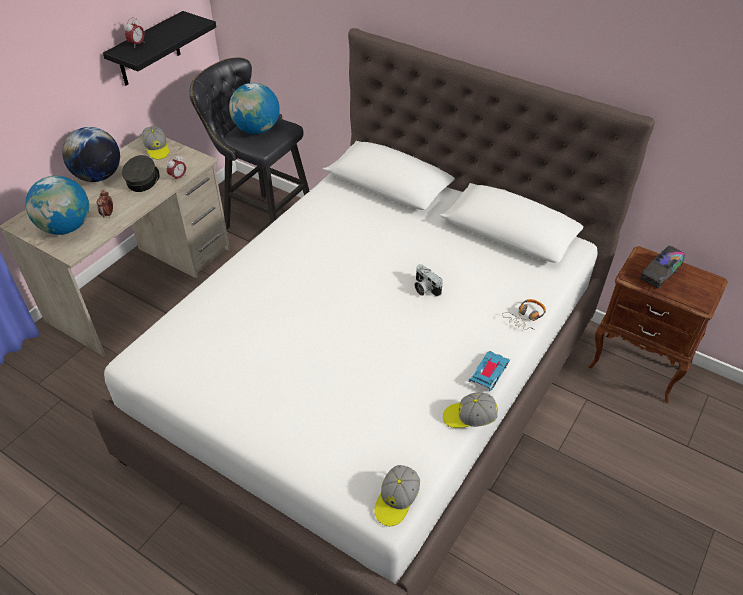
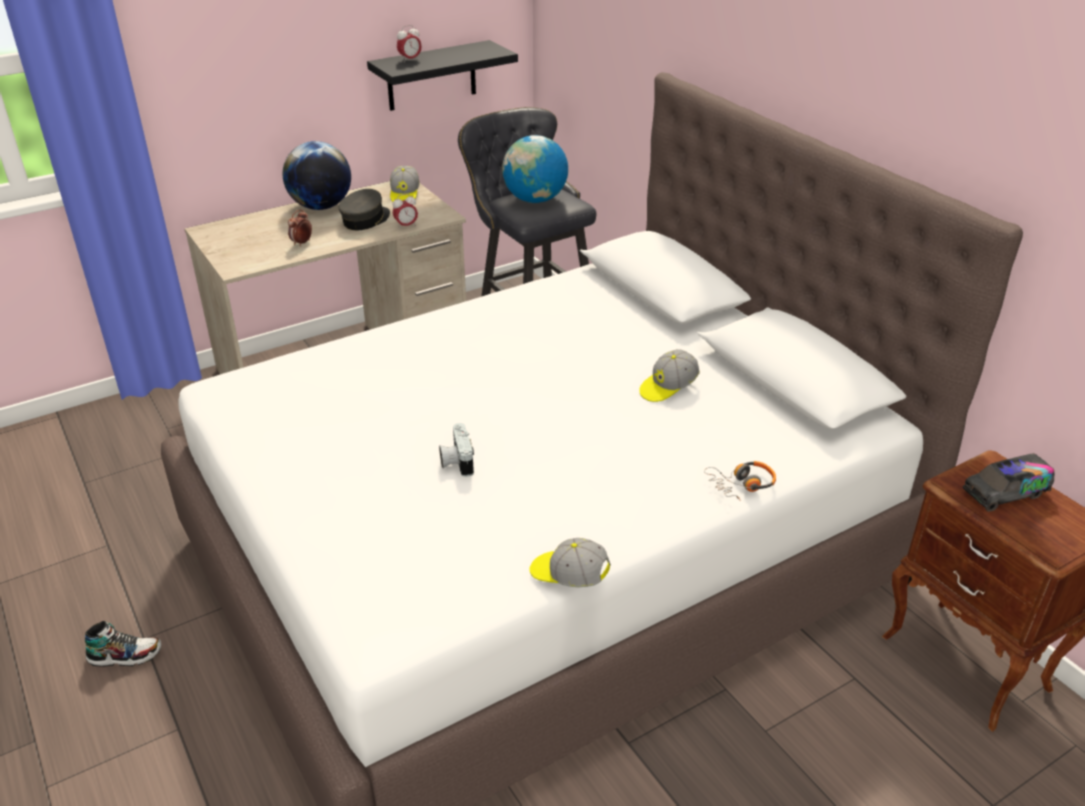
camera: 25 degrees right, 10 degrees down
globe [25,176,89,235] -> none
cap [374,465,420,526] -> cap moved to [639,349,700,402]
camera [415,264,443,297] -> camera moved to [439,423,474,477]
toy car [469,351,510,391] -> none
none -> shoe [85,621,161,667]

